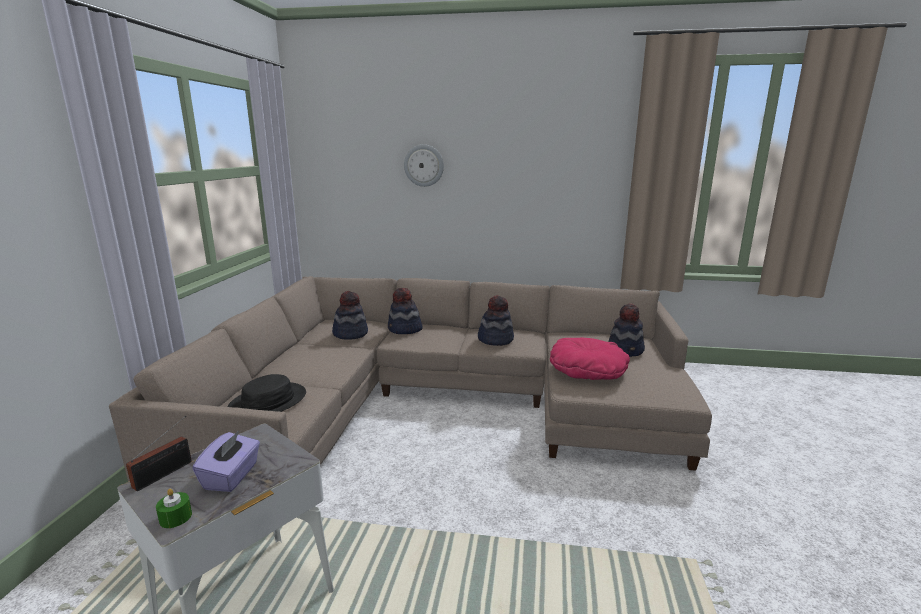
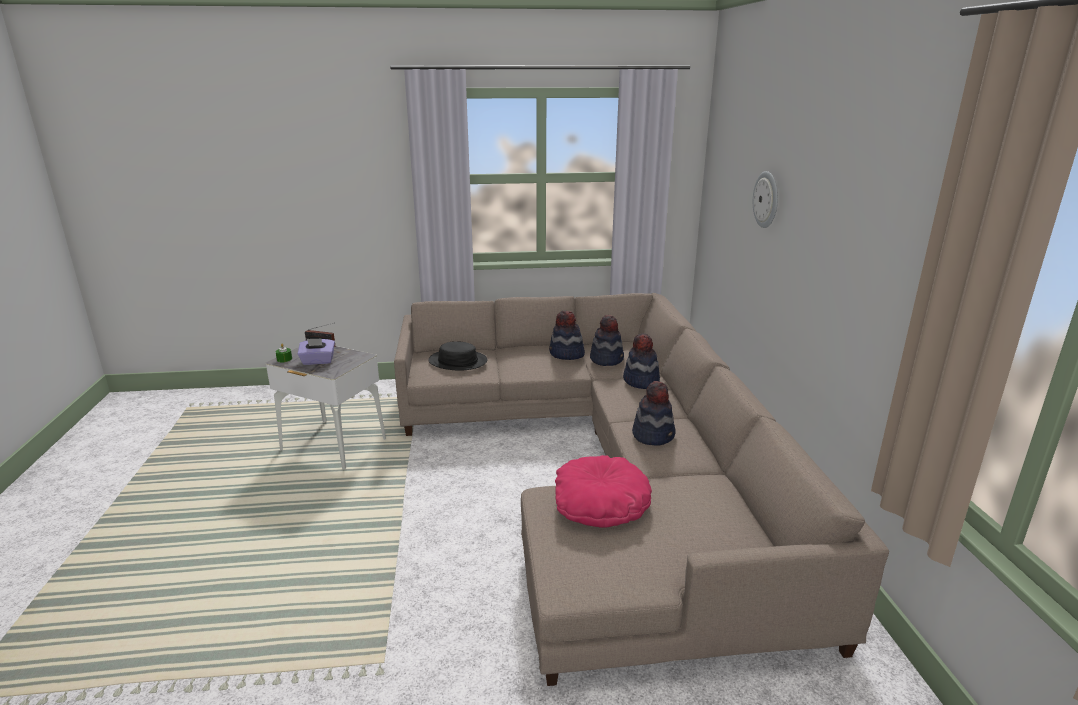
camera: 75 degrees right, 5 degrees up
hat [608,303,645,357] -> hat moved to [549,311,585,360]

